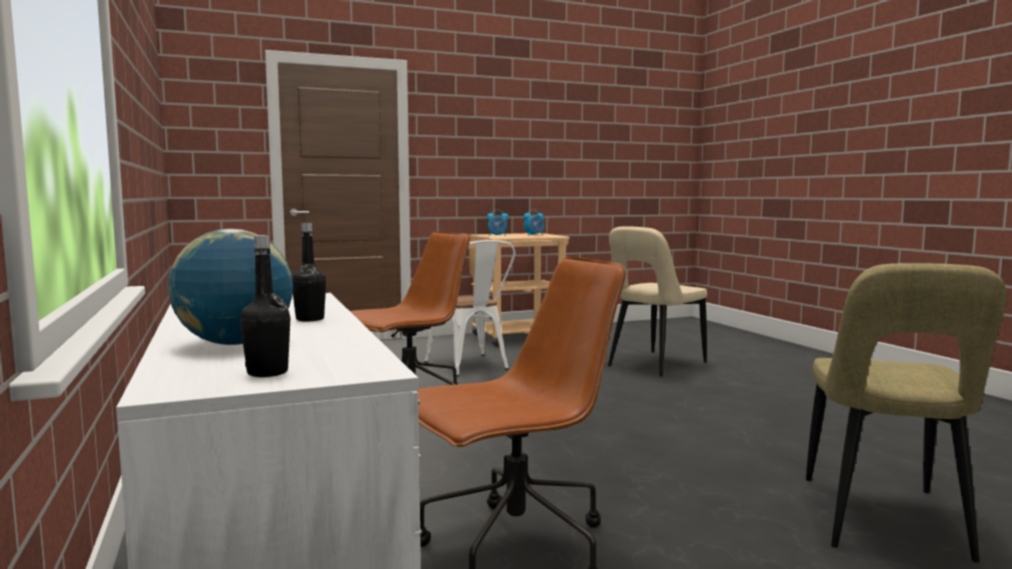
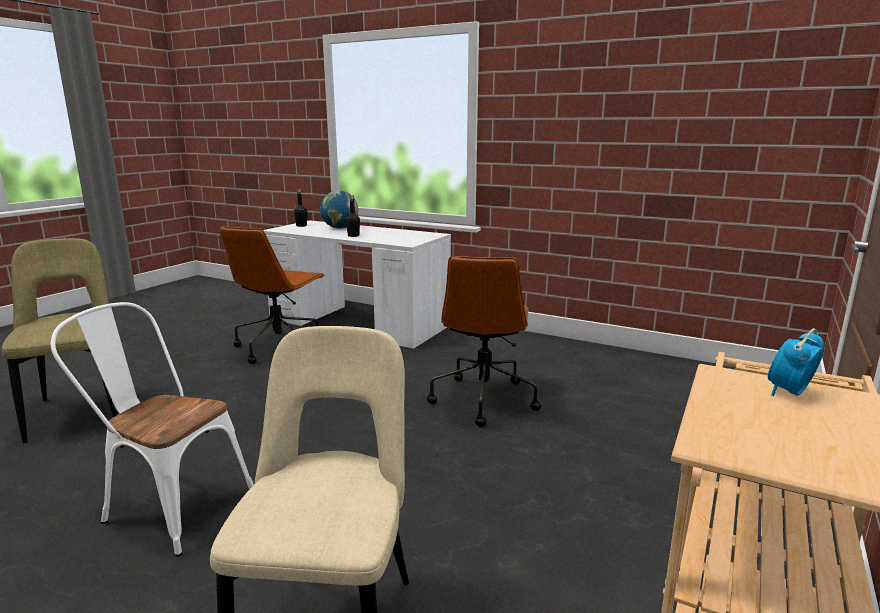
camera: 140 degrees right, 10 degrees up
white chair [424,240,516,376] -> white chair moved to [51,302,254,557]
alarm clock [524,209,544,236] -> none

